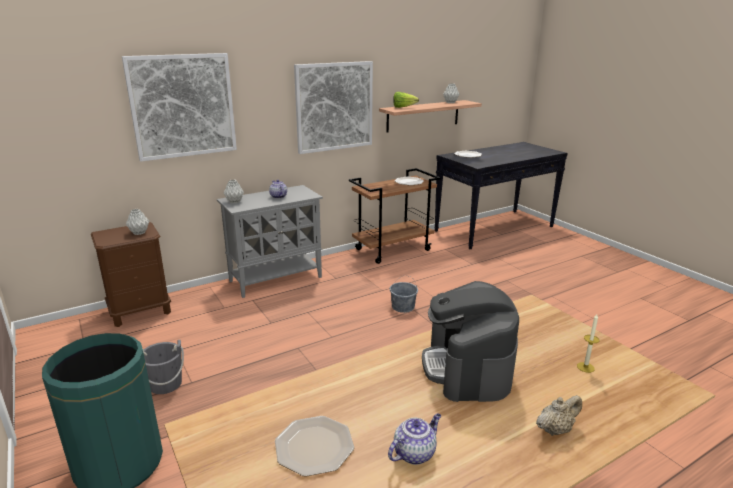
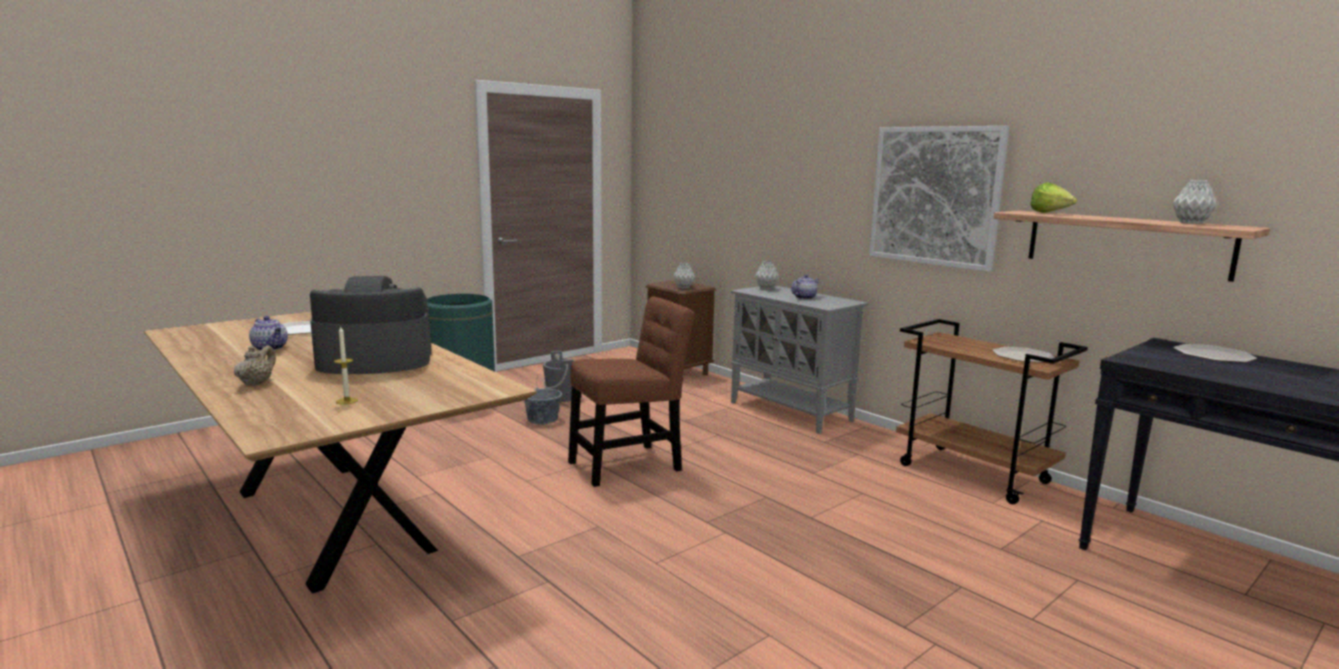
camera: 80 degrees right, 10 degrees down
picture [122,53,237,162] -> none
grey bucket [390,275,418,313] -> grey bucket moved to [524,374,562,424]
beige teapot [536,395,582,436] -> beige teapot turned 135 degrees counterclockwise [234,346,276,386]
none -> brown chair [568,296,695,487]

